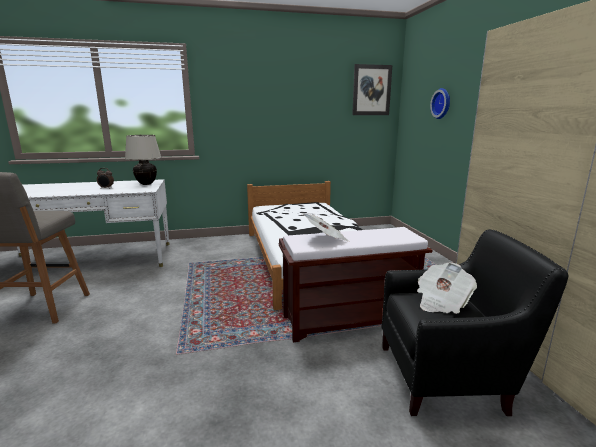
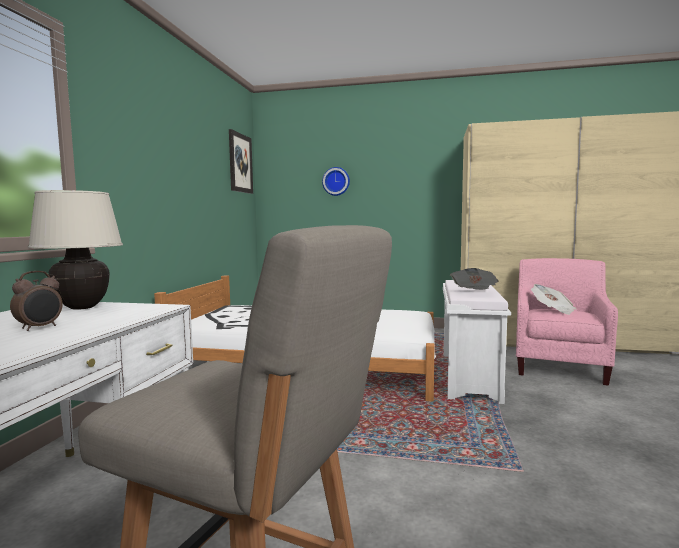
camera: 65 degrees left, 10 degrees down
brown bench [279,227,432,342] -> white bench [443,280,511,404]
black armchair [381,229,568,416] -> pink armchair [516,258,618,386]

